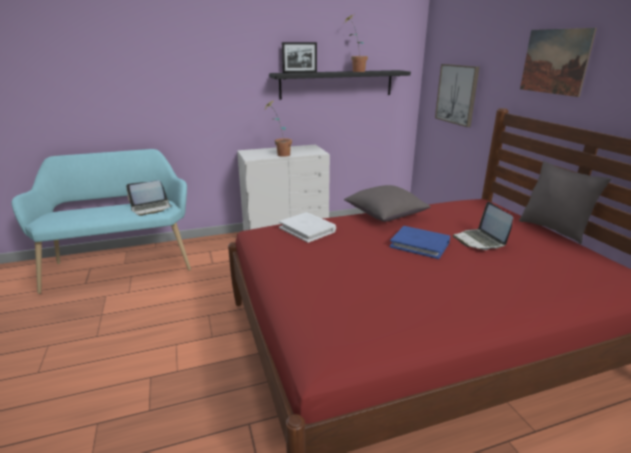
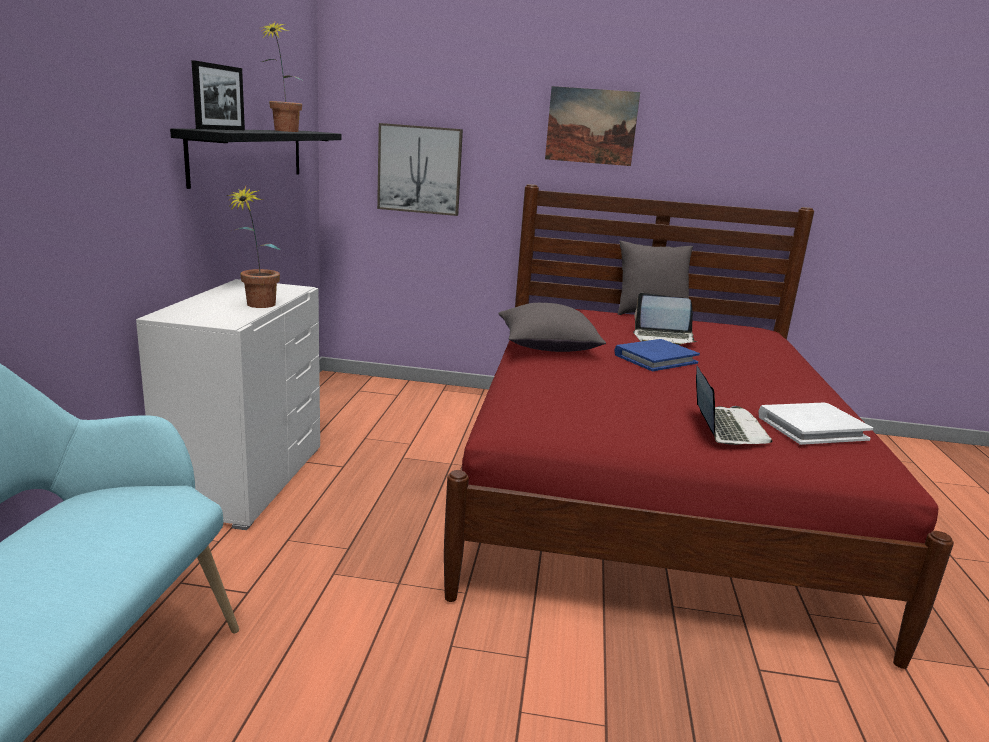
camera: 65 degrees left, 5 degrees down
laptop [126,180,173,216] -> laptop moved to [696,366,773,445]
white book [279,212,336,243] -> white book moved to [758,403,873,445]

